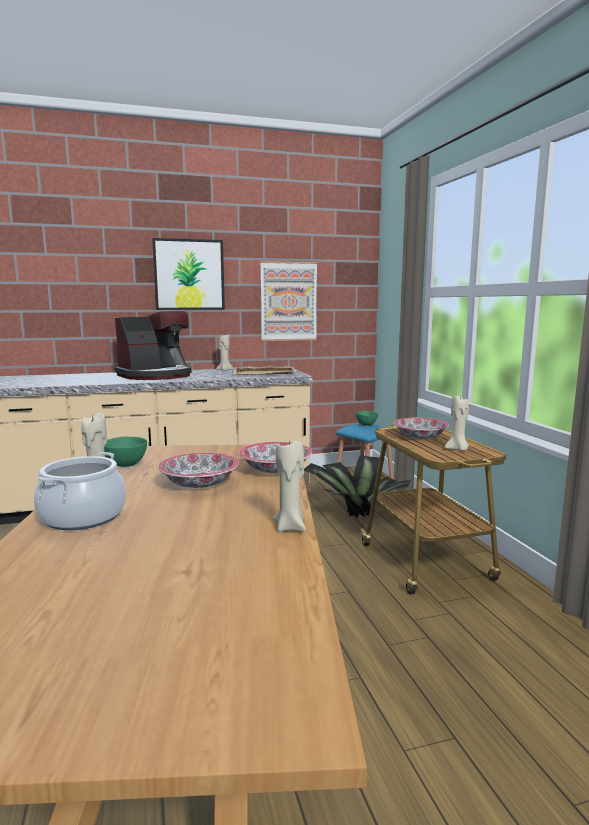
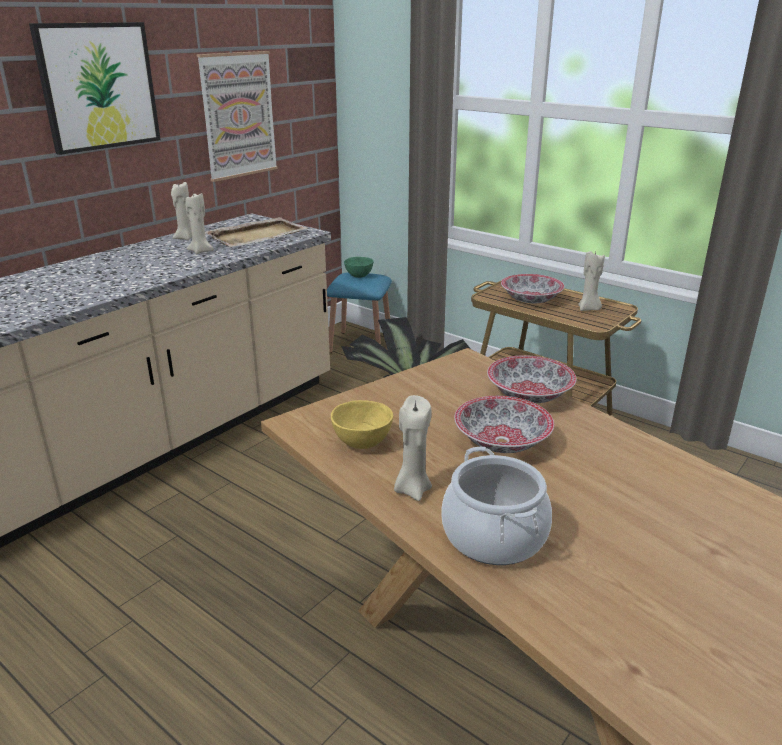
camera: 35 degrees left, 15 degrees up
green bowl [104,437,147,467] -> yellow bowl [331,400,393,449]
coffee machine [114,311,192,380] -> none
beige candle [273,439,306,532] -> beige candle moved to [185,193,214,254]

